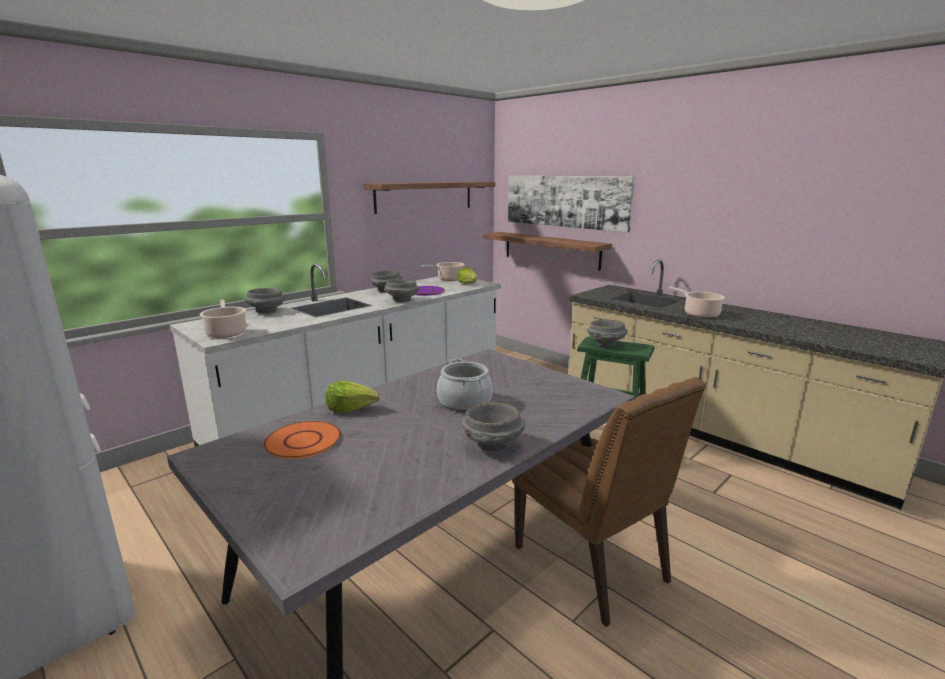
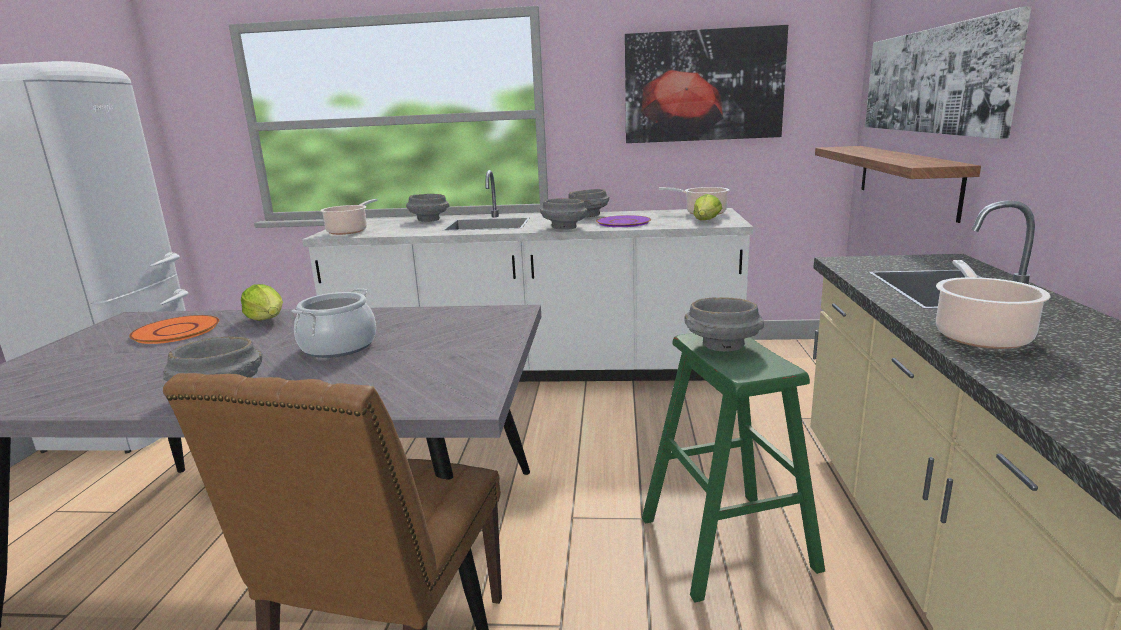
camera: 50 degrees right, 0 degrees up
shelf [363,182,495,214] -> picture [625,25,788,143]

